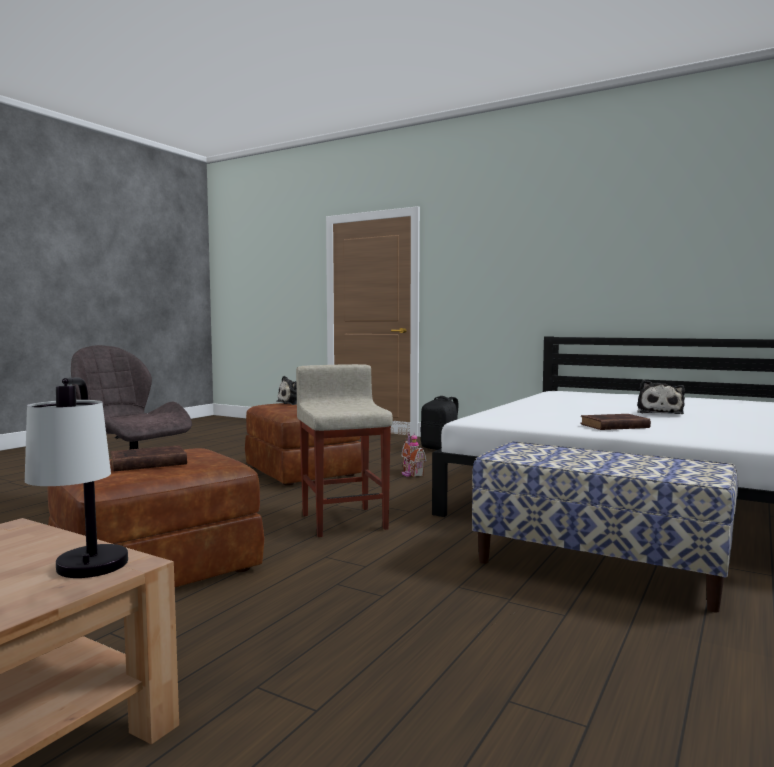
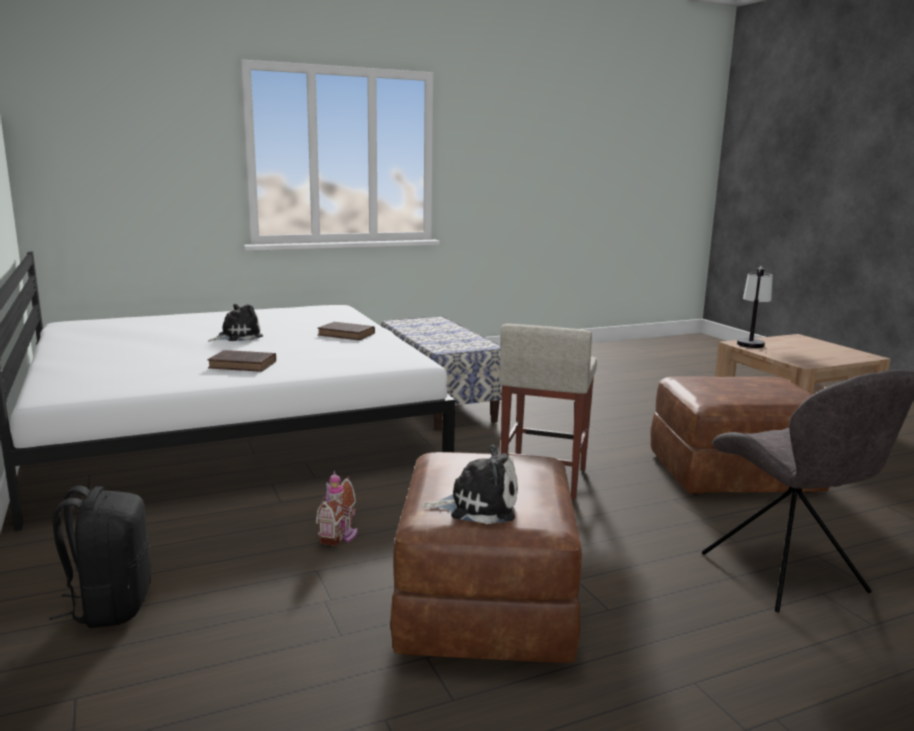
camera: 145 degrees left, 10 degrees up
brown book [110,445,187,472] -> brown book moved to [208,350,276,372]

